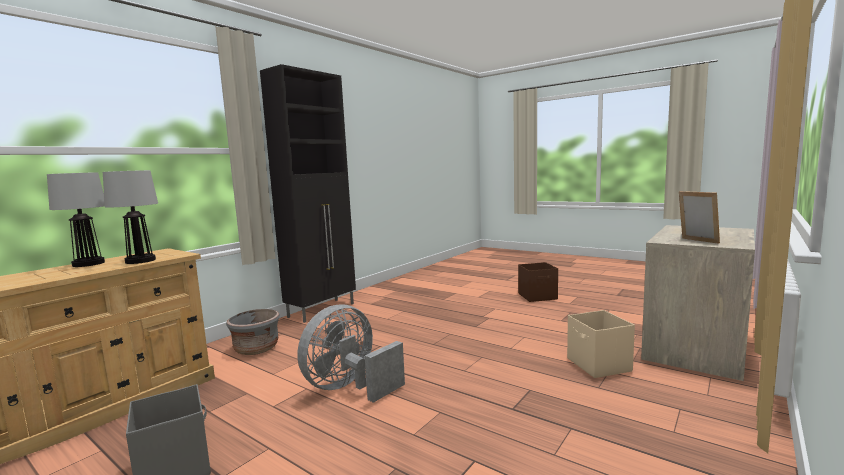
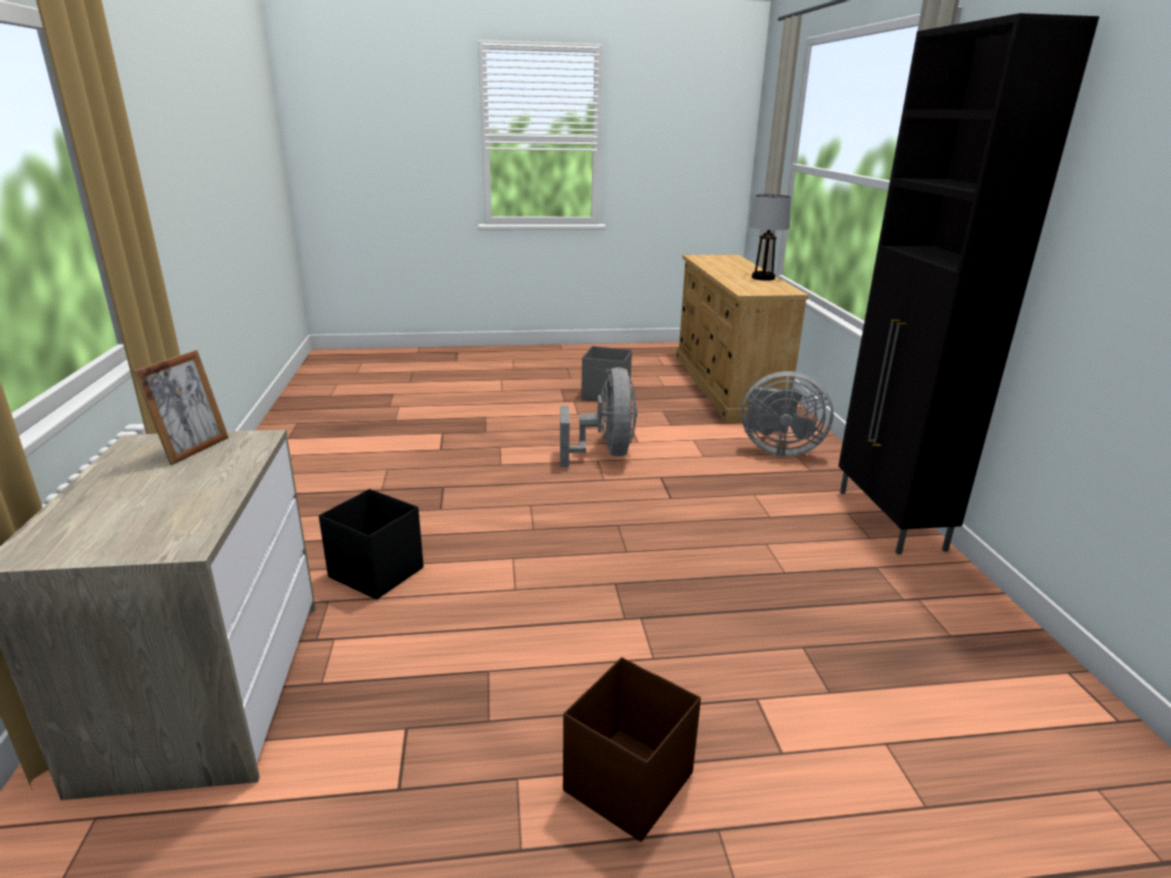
camera: 135 degrees right, 15 degrees up
table lamp [103,170,158,264] -> none
grey planter [226,309,280,355] -> grey fan [741,371,834,457]
beige storage box [567,310,635,378] -> black storage box [319,489,424,600]
picture frame [679,191,720,244] -> picture frame turned 90 degrees counterclockwise [133,350,229,465]

